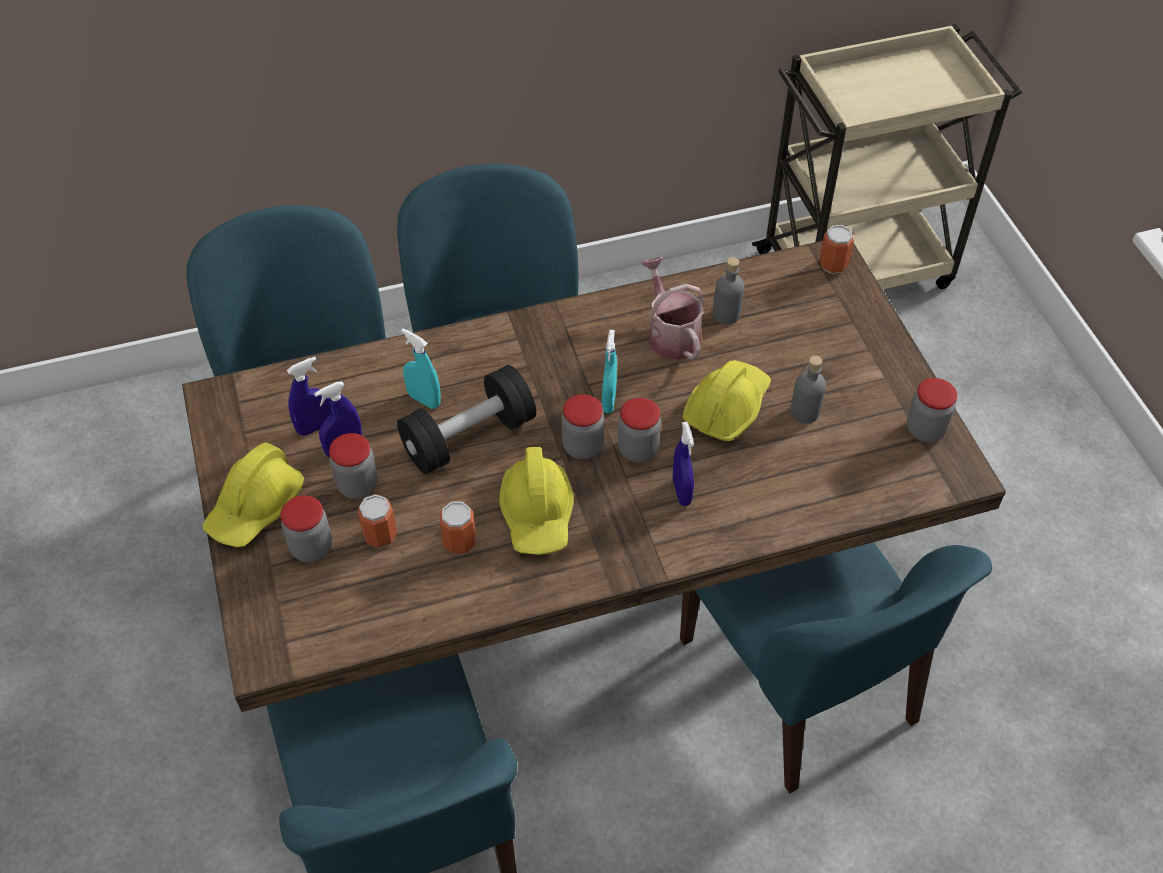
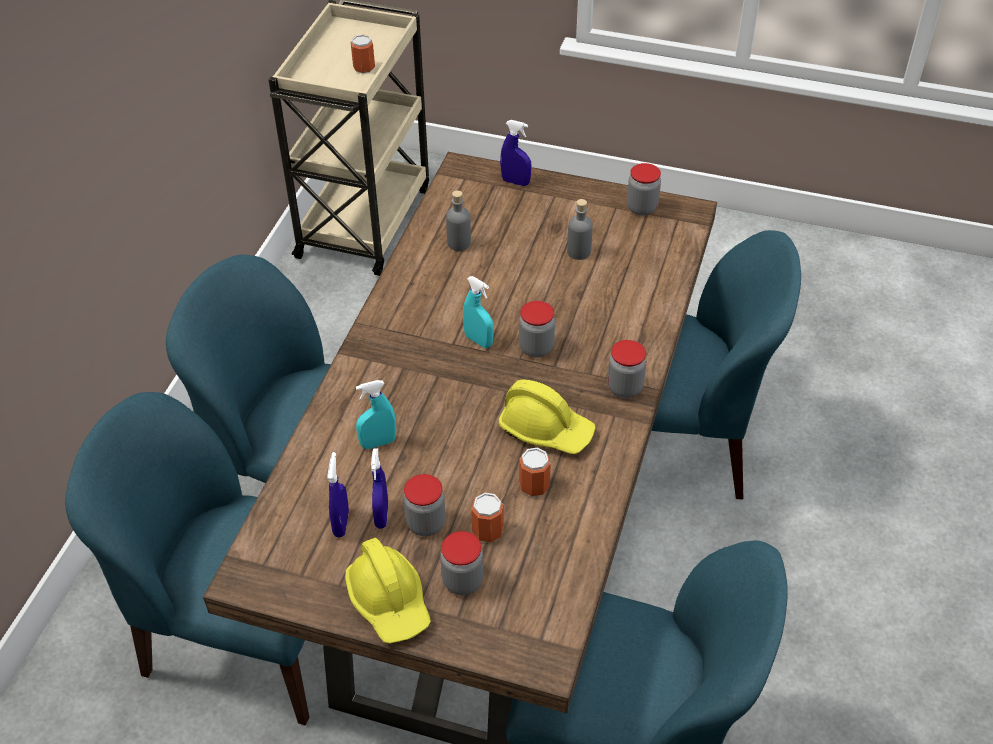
camera: 55 degrees left, 5 degrees down
black dumbbell [397,365,536,474] -> none
jar [562,395,604,459] -> jar moved to [608,340,647,398]
watering can [641,257,705,360] -> none
blue spray bottle [673,422,694,506] -> blue spray bottle moved to [500,120,531,186]
yellow hard hat [683,360,771,441] -> none
can [819,225,854,274] -> can moved to [351,34,375,74]

